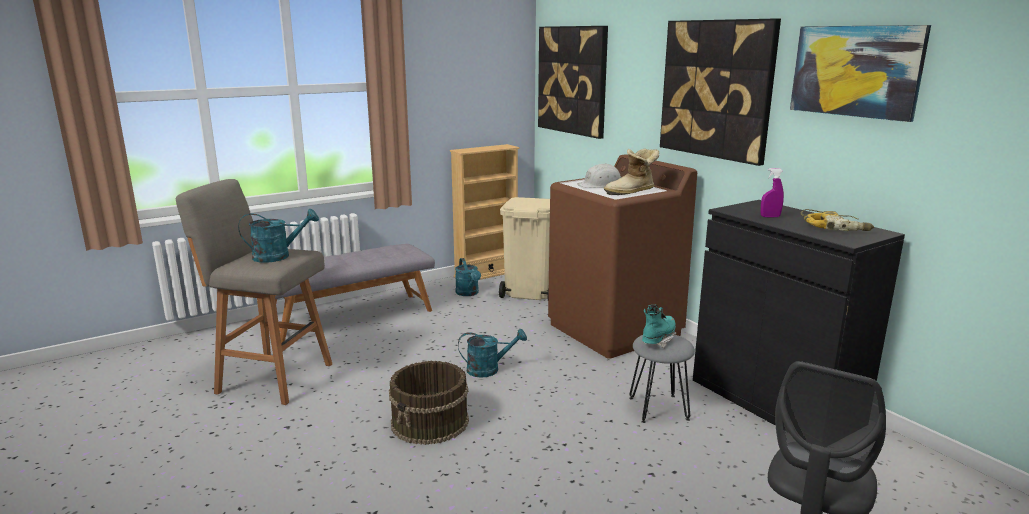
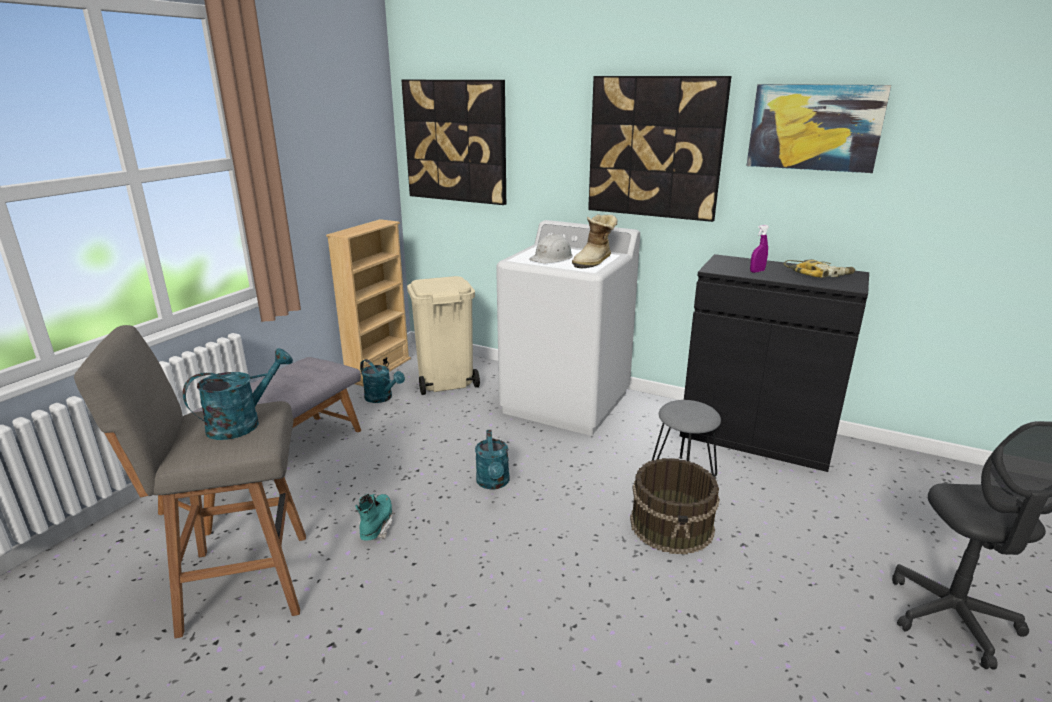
camera: 30 degrees left, 5 degrees up
brown bucket [389,361,469,445] -> brown bucket moved to [630,458,720,554]
turquoise watering can [458,329,527,378] -> turquoise watering can turned 120 degrees clockwise [475,430,510,490]
brown washing machine [548,154,697,359] -> white washing machine [496,220,640,435]
turquoise boot [642,305,677,348] -> turquoise boot moved to [355,494,395,541]

